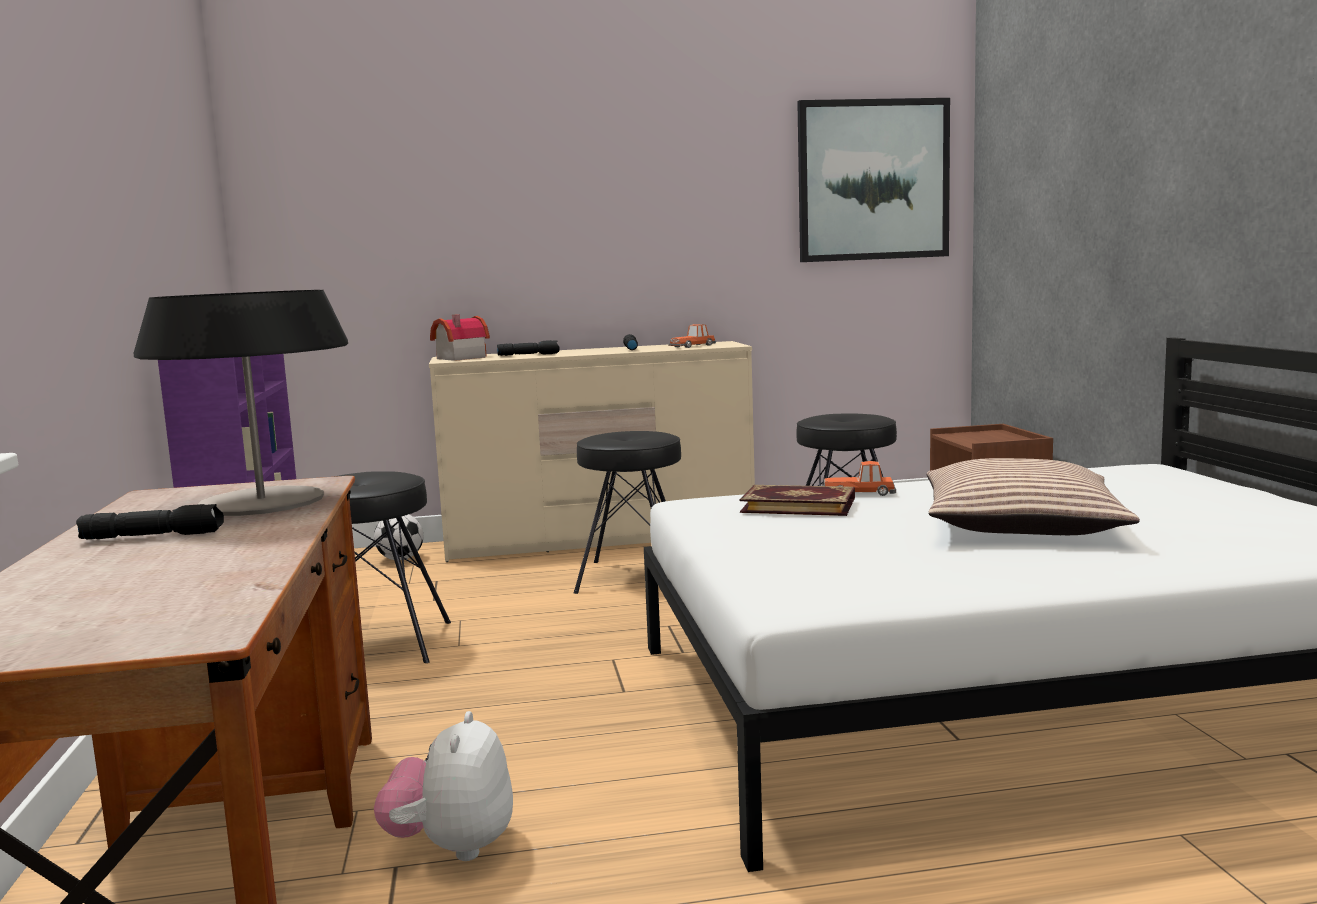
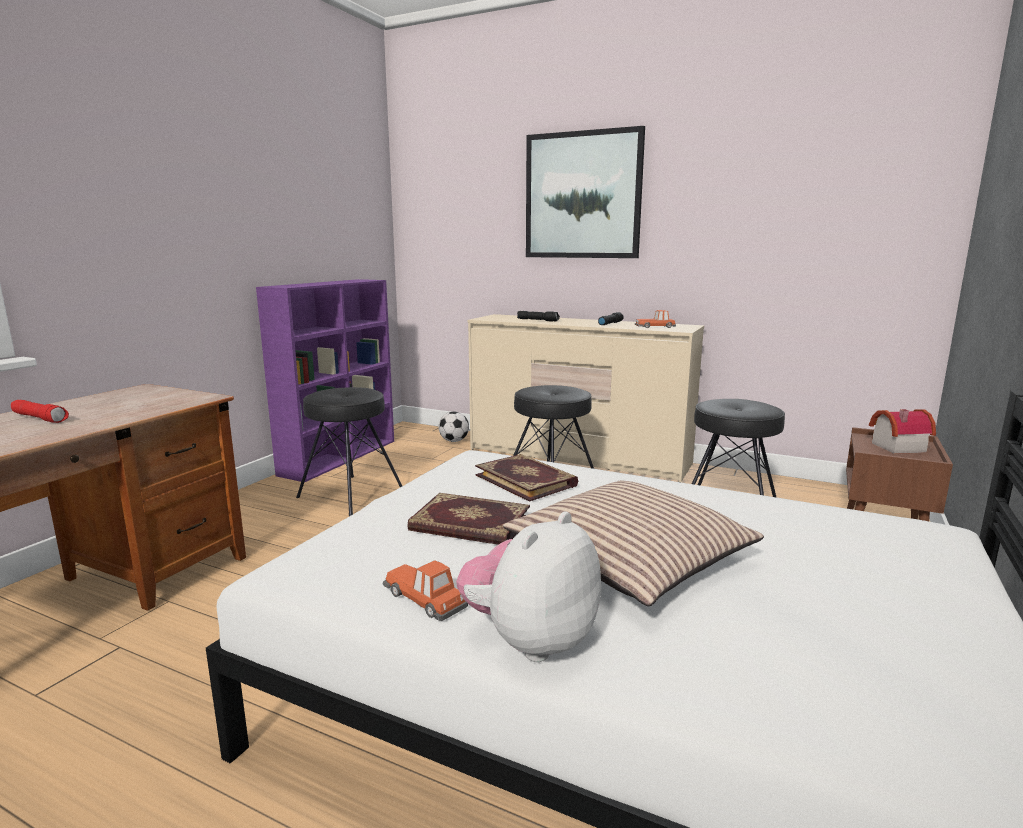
camera: 35 degrees right, 5 degrees up
black flashlight [76,504,224,539] -> red flashlight [11,400,69,423]
table lamp [133,290,348,516] -> none
plush toy [374,711,513,861] -> plush toy moved to [456,511,601,662]
toy house [430,314,490,361] -> toy house moved to [869,409,936,454]
picture [797,98,950,262] -> picture moved to [526,126,645,258]
toy car [823,461,896,496] -> toy car moved to [382,560,468,621]
none -> book [407,493,530,545]

